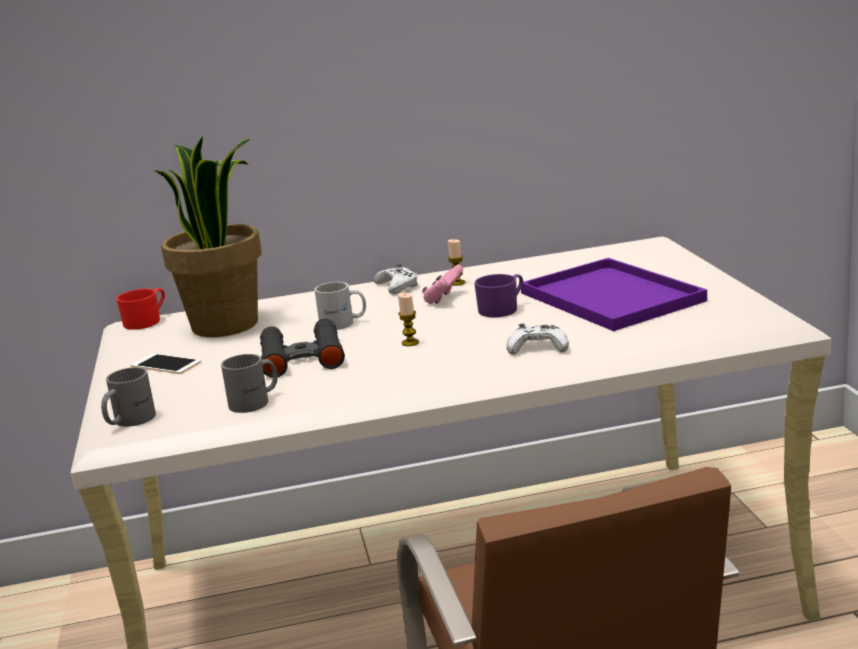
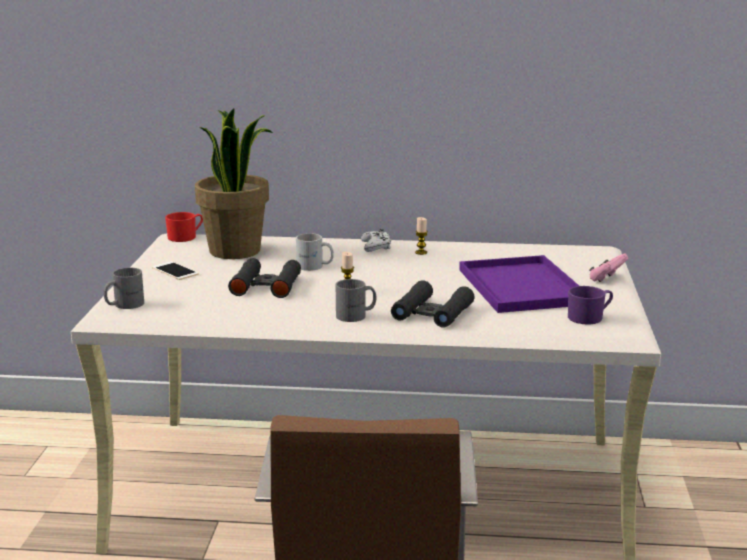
camera: 15 degrees right, 0 degrees up
grey mug [221,354,278,413] -> grey mug moved to [336,279,376,322]
pink game controller [422,265,463,304] -> pink game controller moved to [589,253,628,282]
purple mug [474,274,523,317] -> purple mug moved to [568,286,613,325]
white game controller [507,324,569,355] -> black binoculars [391,280,474,328]

